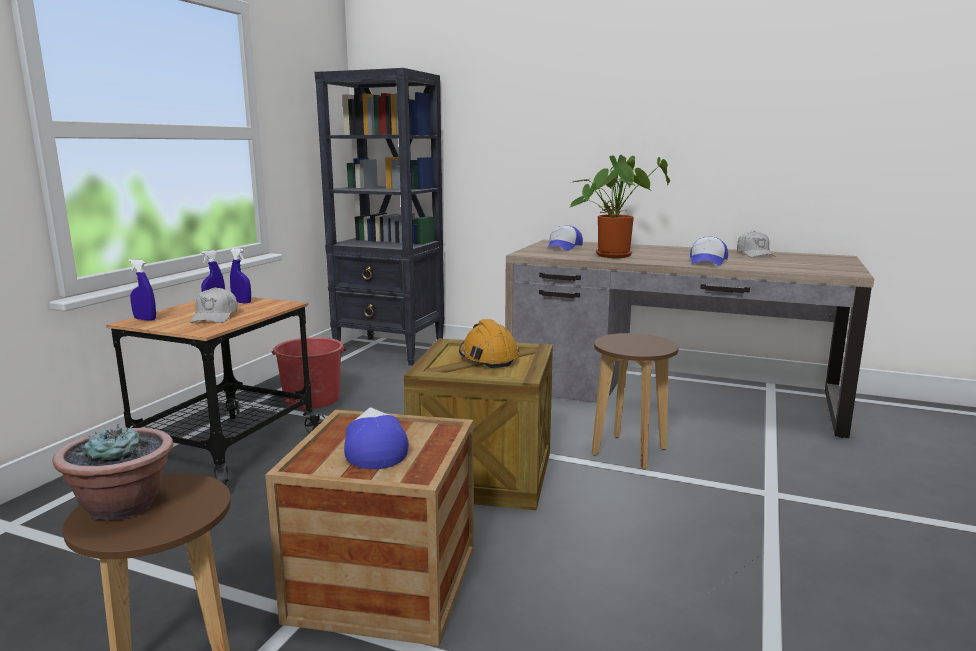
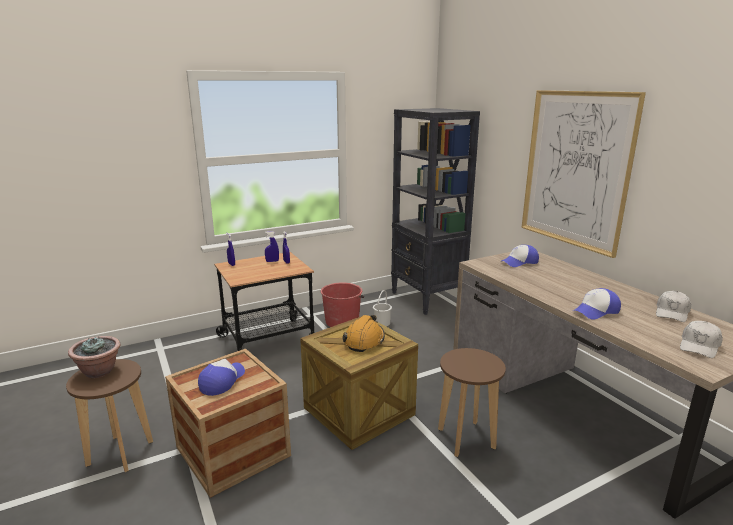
camera: 40 degrees right, 5 degrees up
white cap [190,287,237,323] -> white cap moved to [680,321,722,358]
potted plant [569,155,670,258] -> none
none -> white bucket [373,290,392,326]
none -> picture [521,90,646,258]

